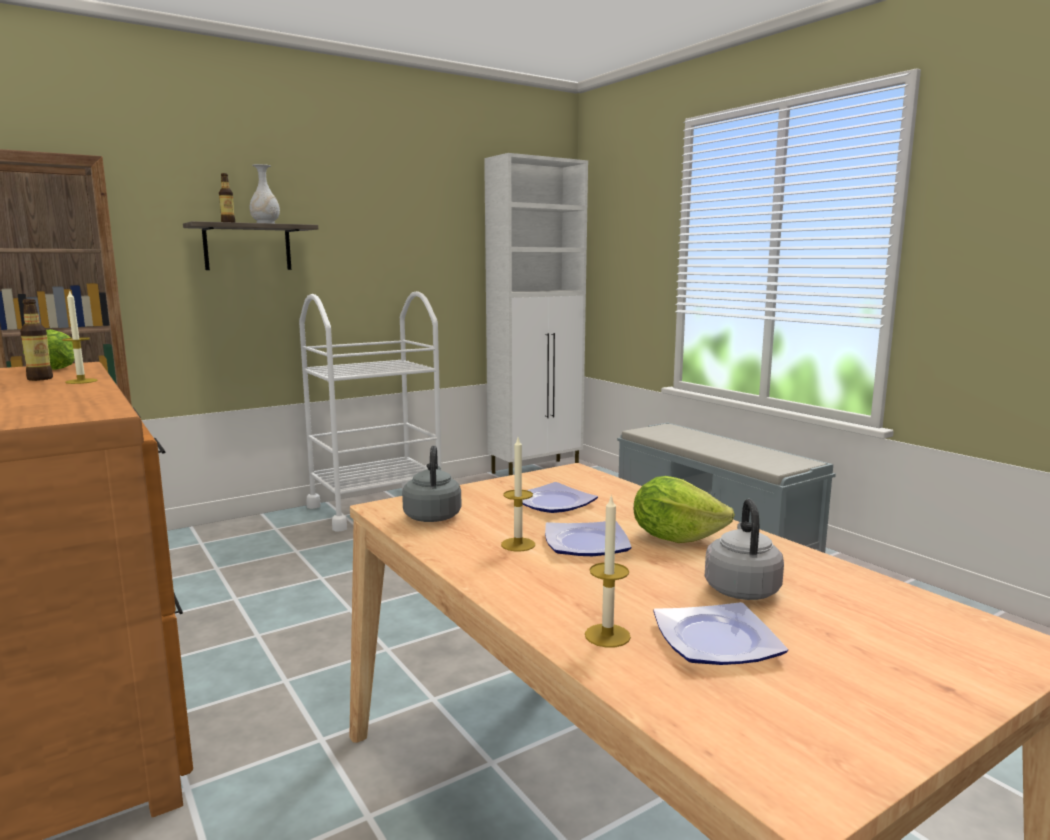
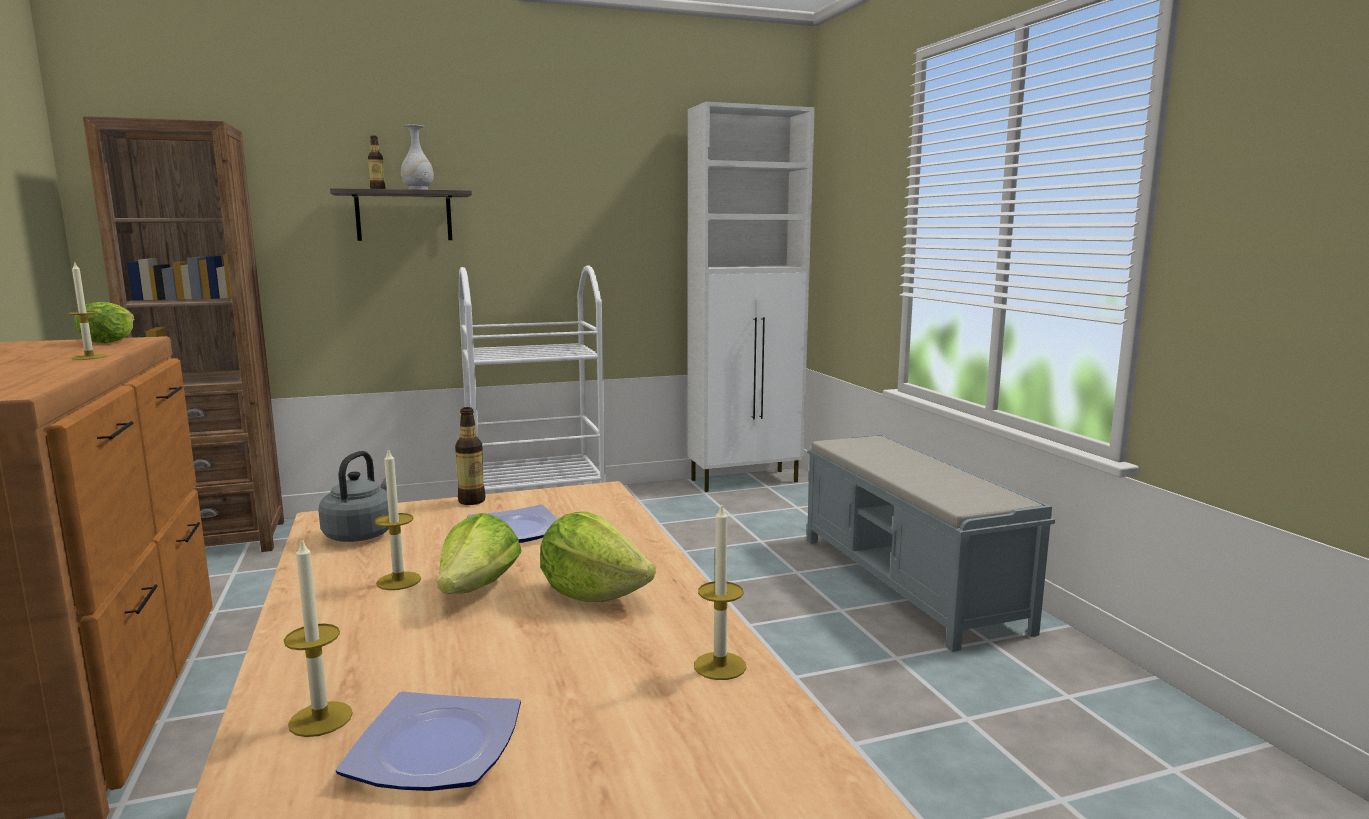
camera: 15 degrees right, 0 degrees up
bottle [20,299,53,381] -> bottle moved to [455,407,486,505]
plate [545,521,632,556] -> lettuce [437,513,522,594]
grey kettle [705,499,784,600] -> none
none -> candle [694,502,746,680]

